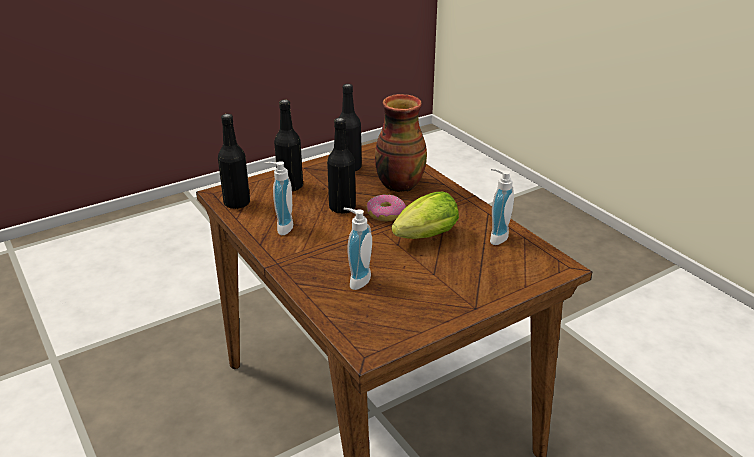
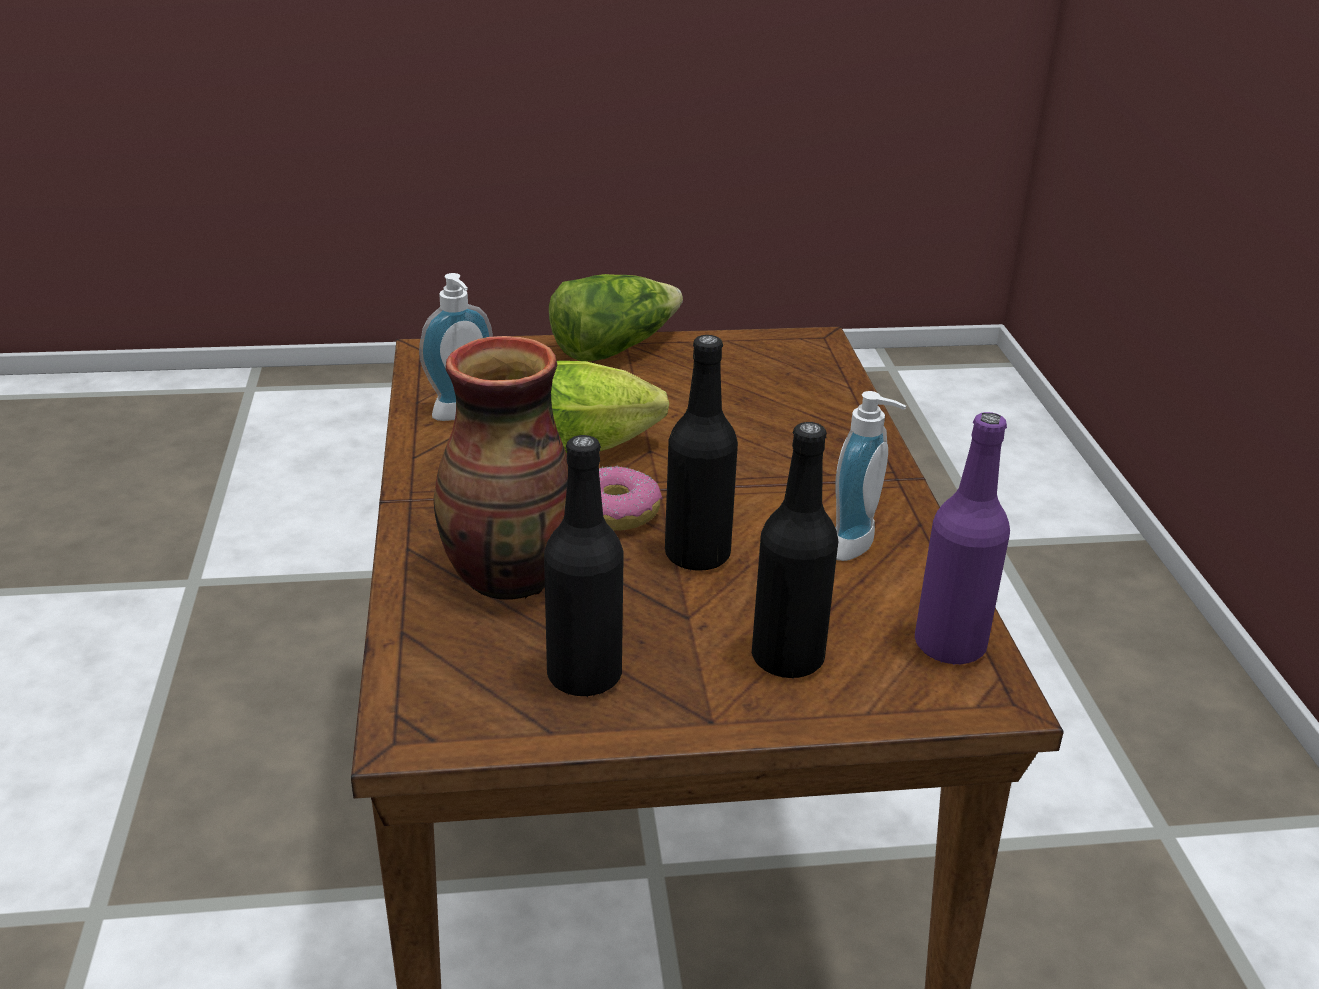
camera: 155 degrees left, 0 degrees up
black bottle [218,114,250,209] -> purple bottle [915,412,1010,665]
soap dispenser [343,208,372,290] -> none
none -> lettuce [549,274,683,361]

